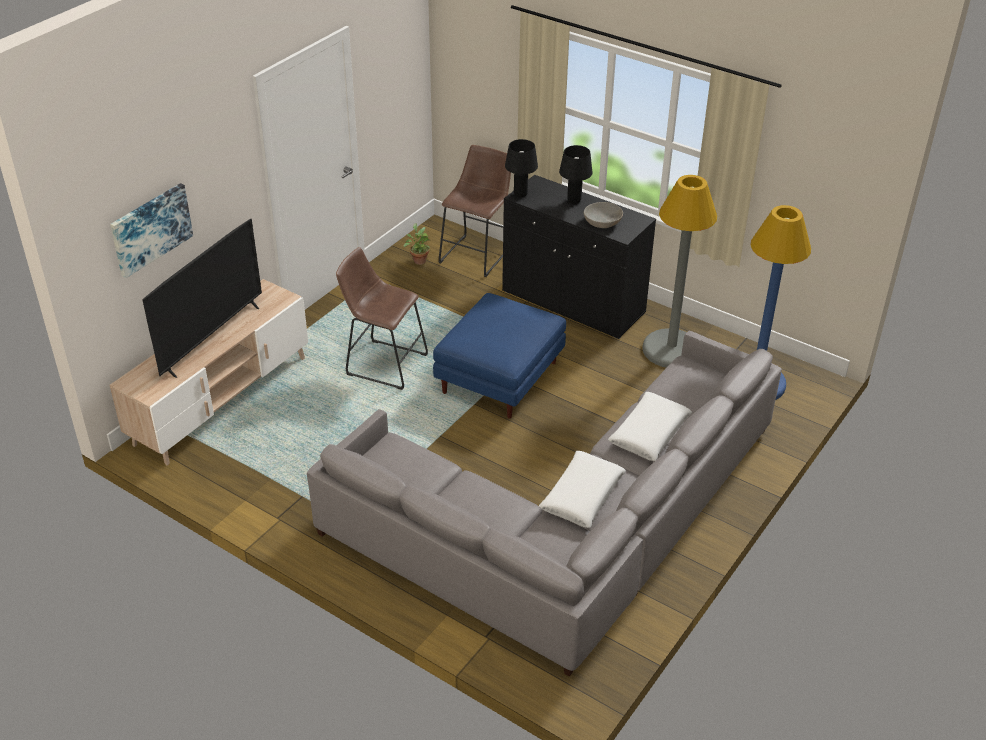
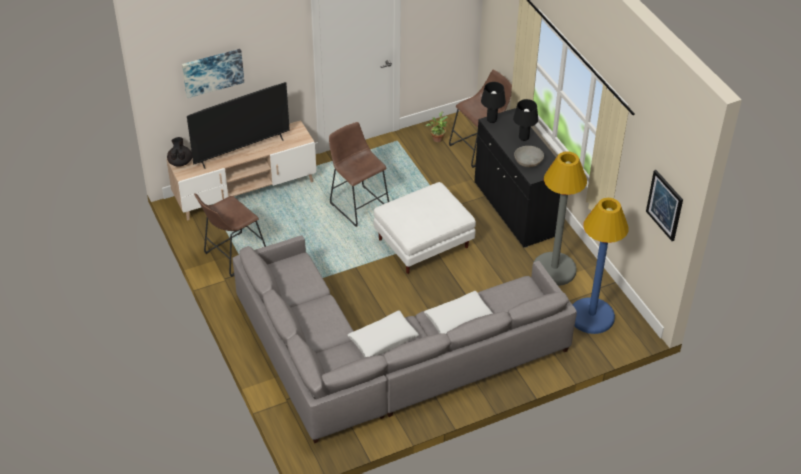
camera: 30 degrees right, 5 degrees up
blue ottoman [433,293,566,419] -> white ottoman [373,182,476,274]
none -> black teapot [167,137,192,167]
none -> brown stool [194,193,266,277]
none -> picture [646,170,683,241]

